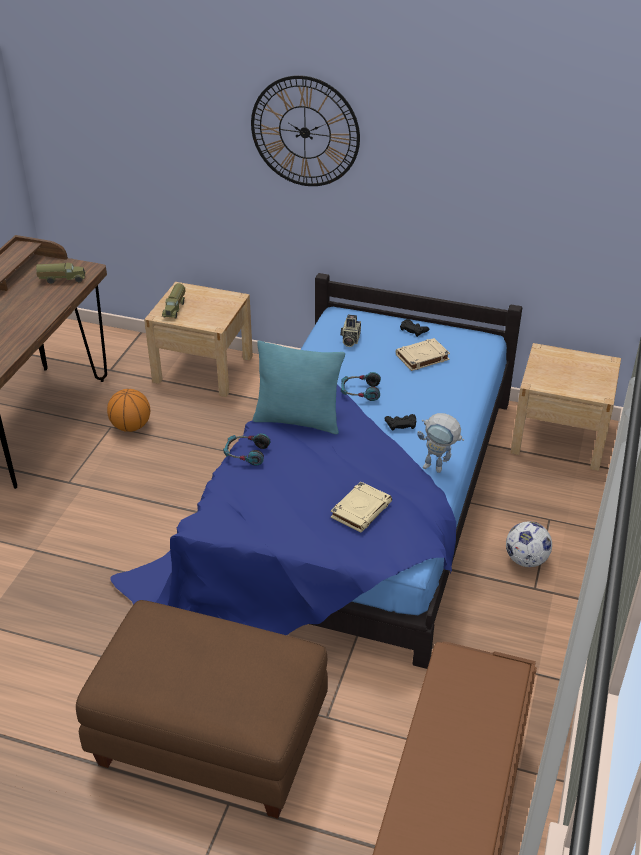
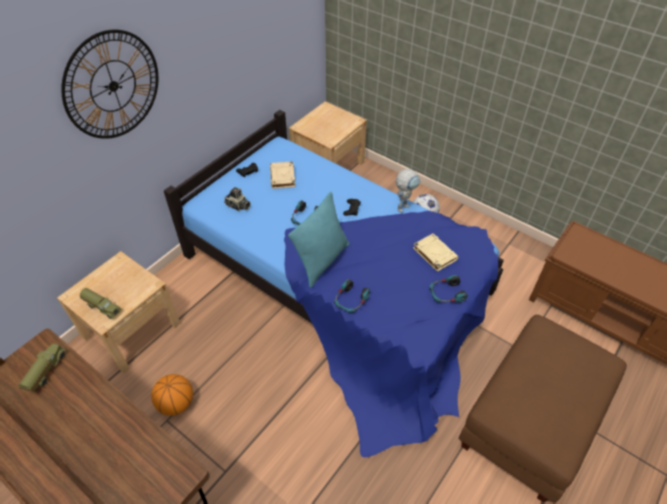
camera: 70 degrees left, 10 degrees up
none -> headphones [429,275,468,303]

